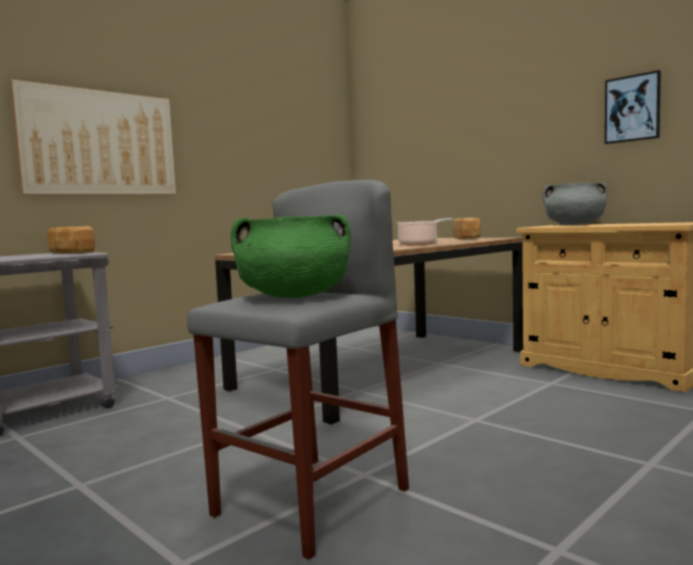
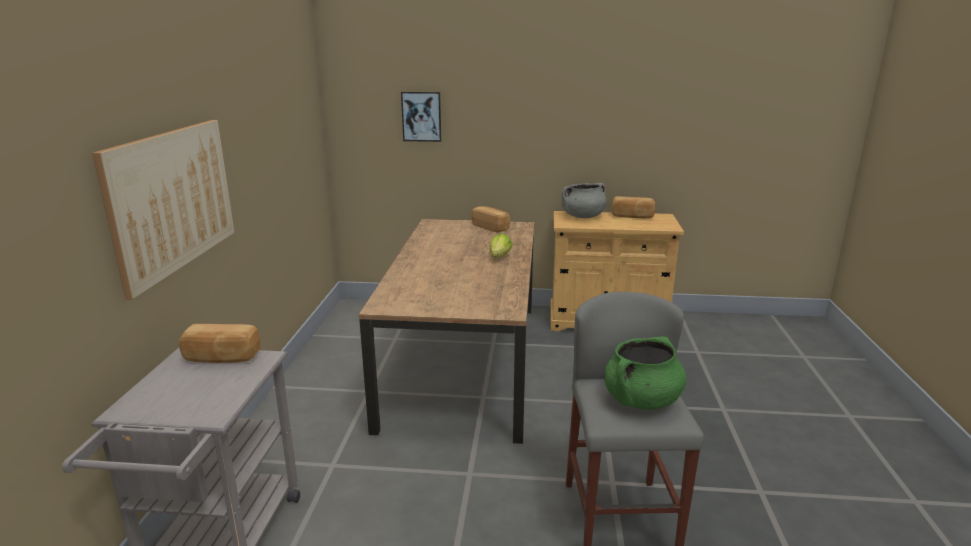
camera: 40 degrees left, 15 degrees up
cooking pot [397,218,453,245] -> lettuce [490,234,512,258]
picture [605,70,661,144] -> picture moved to [401,92,441,142]
none -> bread [612,196,655,218]

